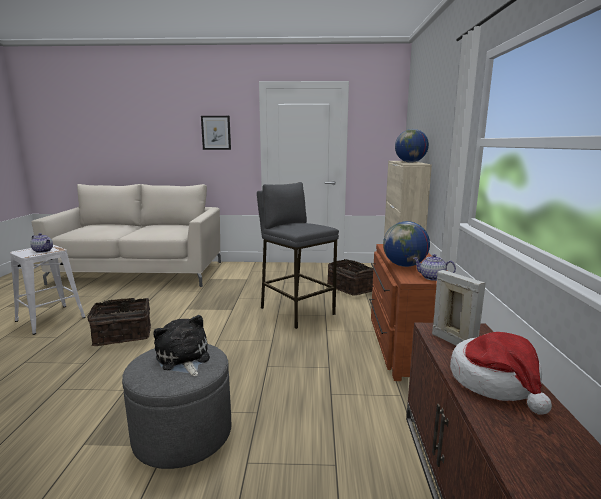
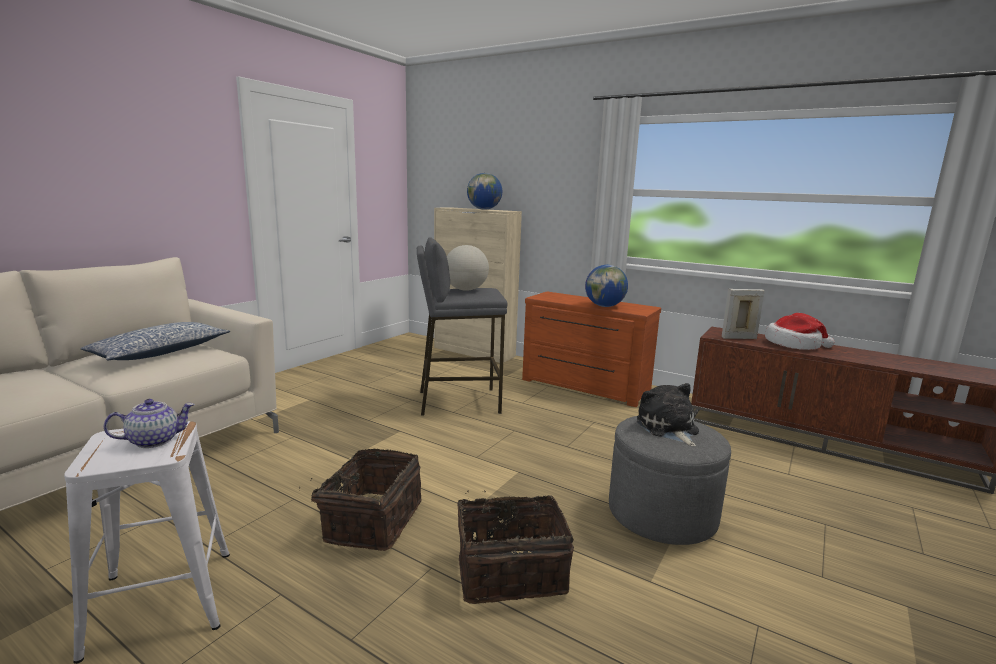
camera: 60 degrees left, 0 degrees up
plush toy [153,315,210,376] -> plush toy turned 75 degrees clockwise [637,383,699,447]
picture [201,116,231,150] -> none
basket [327,259,373,295] -> basket moved to [457,491,574,604]
teapot [413,254,456,281] -> none
none -> pillow [80,322,230,361]
none -> globe [447,245,489,291]

